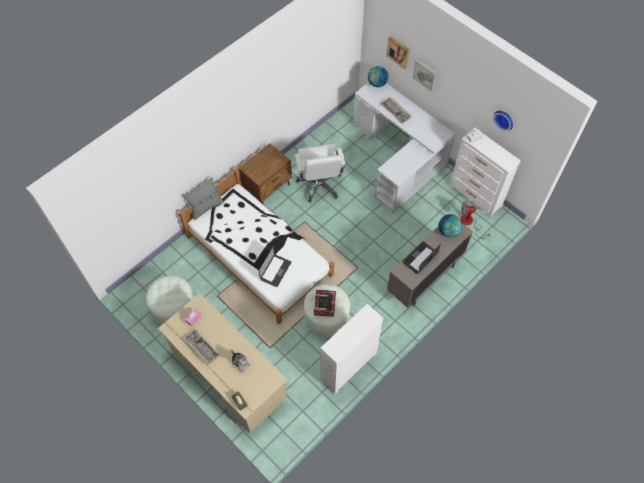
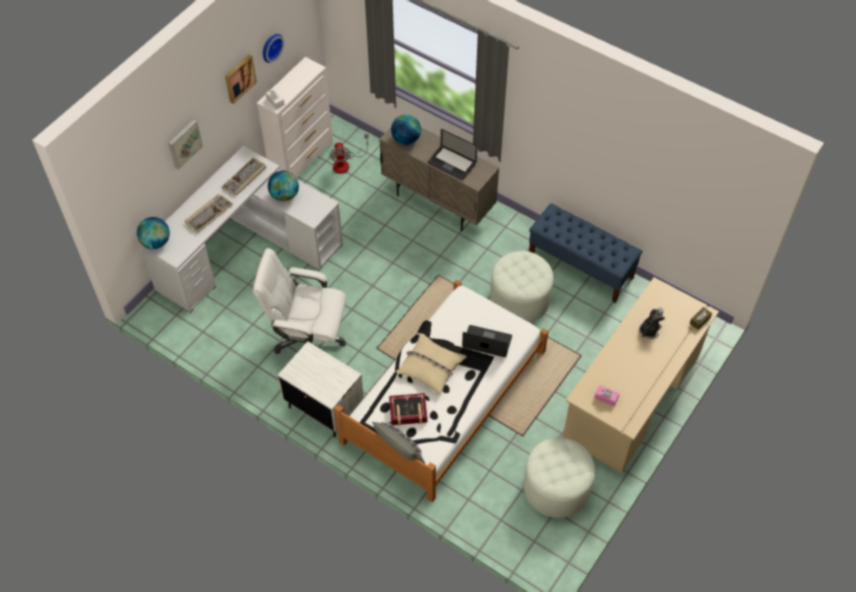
camera: 100 degrees left, 5 degrees down
keyboard [183,329,220,365] -> keyboard moved to [222,157,266,195]
brown nightstand [238,143,292,204] -> white nightstand [278,341,364,437]
white office chair [295,144,346,203] -> white office chair turned 150 degrees counterclockwise [253,248,346,354]
book [314,290,336,317] -> book moved to [389,393,427,426]
white dresser [320,304,383,394] -> blue bench [529,203,642,303]
picture [387,36,410,69] -> picture moved to [225,54,257,104]
none -> globe [268,170,299,202]
none -> beige pillow [396,334,467,395]

